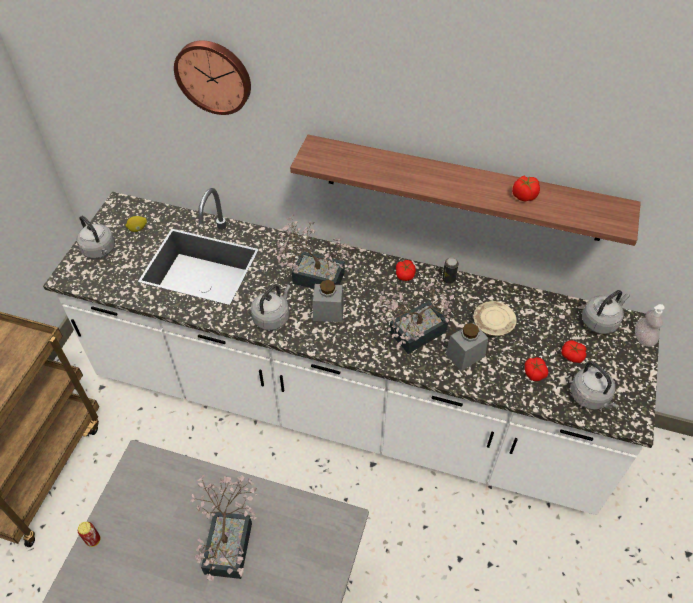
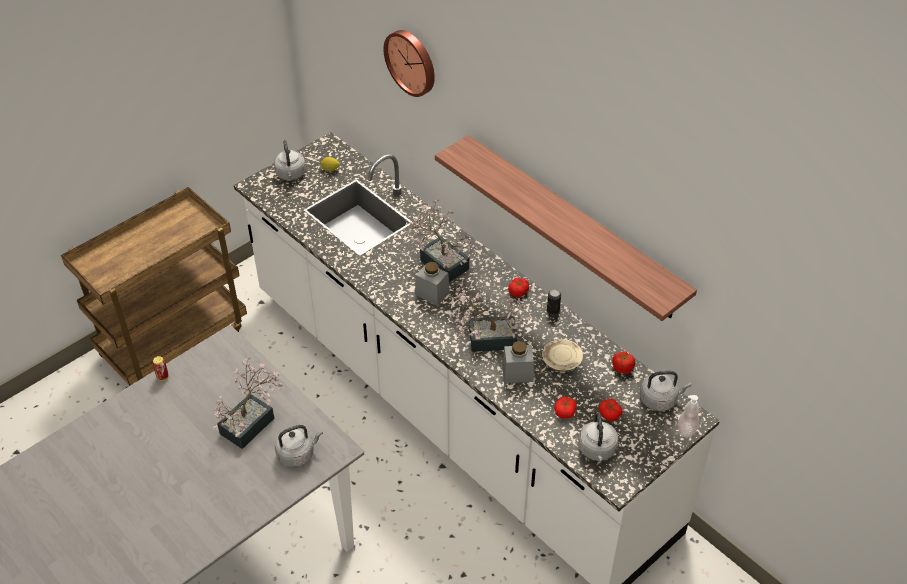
camera: 30 degrees right, 5 degrees down
grey kettle [251,284,291,330] -> grey kettle moved to [275,425,323,467]
tomato [512,176,540,201] -> tomato moved to [612,351,635,374]

